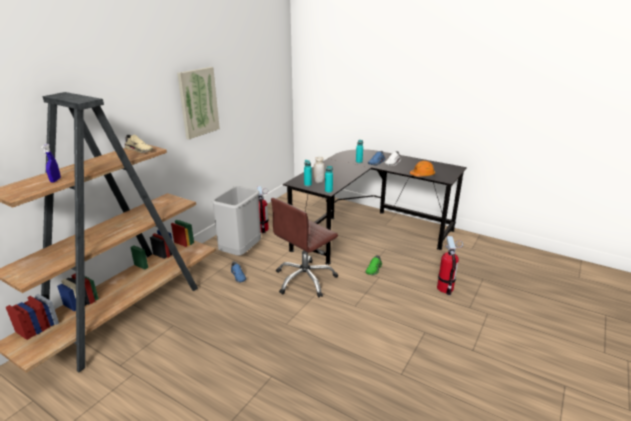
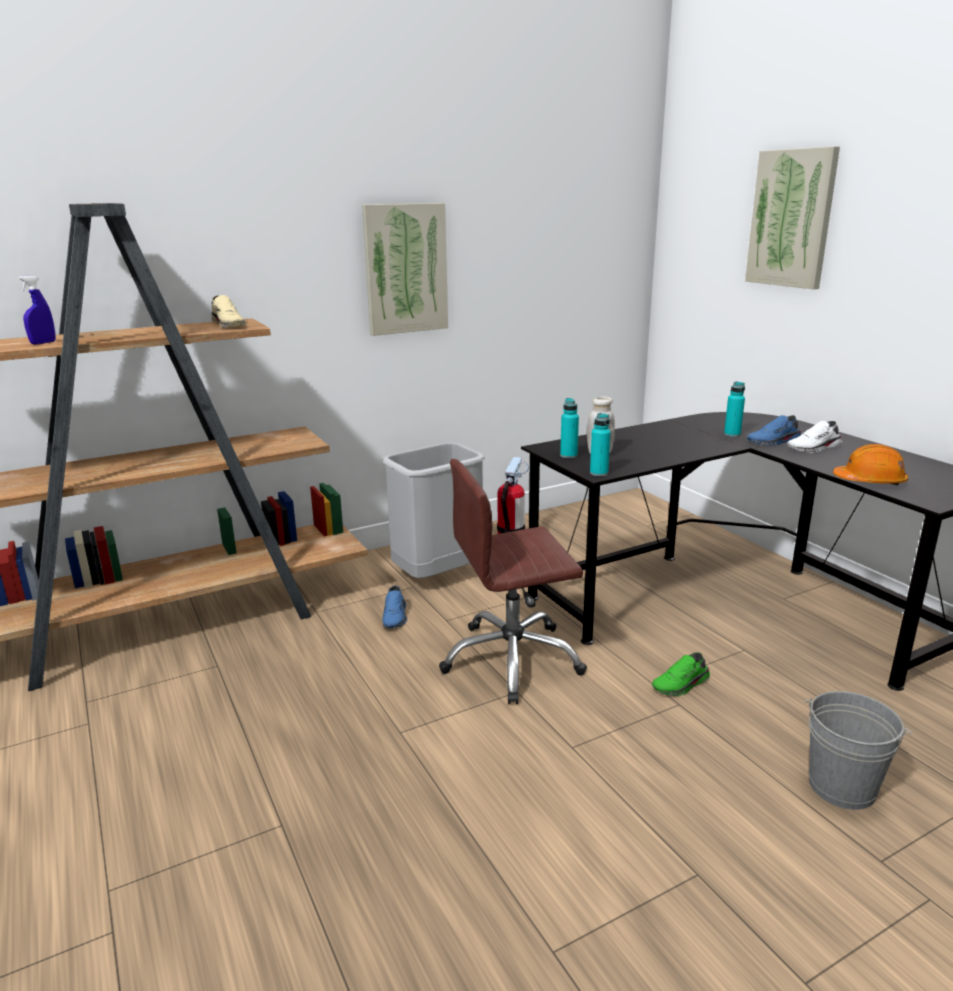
camera: 30 degrees right, 5 degrees down
fire extinguisher [437,236,463,295] -> grey bucket [804,691,911,810]
none -> picture [745,147,840,289]

